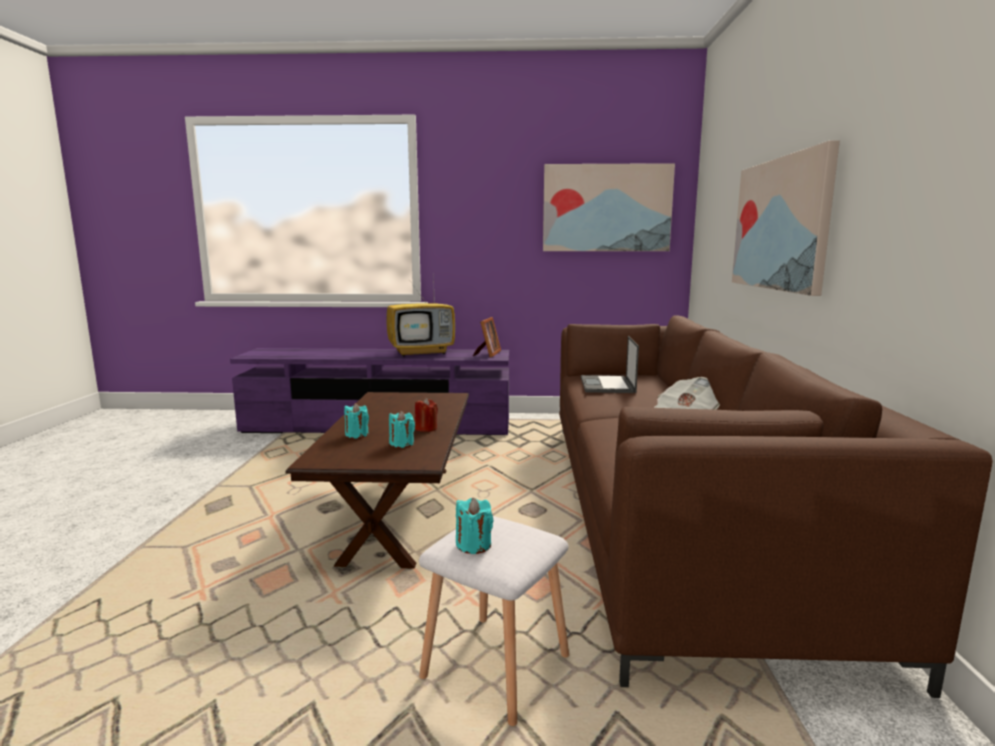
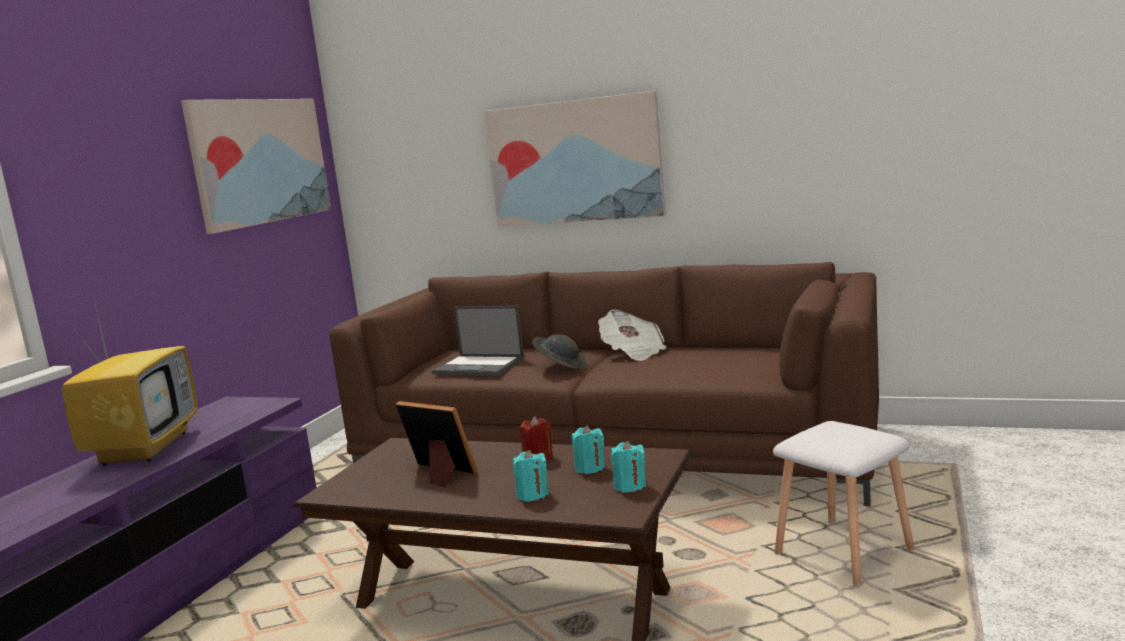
camera: 70 degrees left, 0 degrees up
turquoise candle [456,498,493,554] -> turquoise candle moved to [611,441,646,493]
picture frame [473,317,501,357] -> picture frame moved to [395,401,477,488]
none -> grey hat [532,334,587,369]

